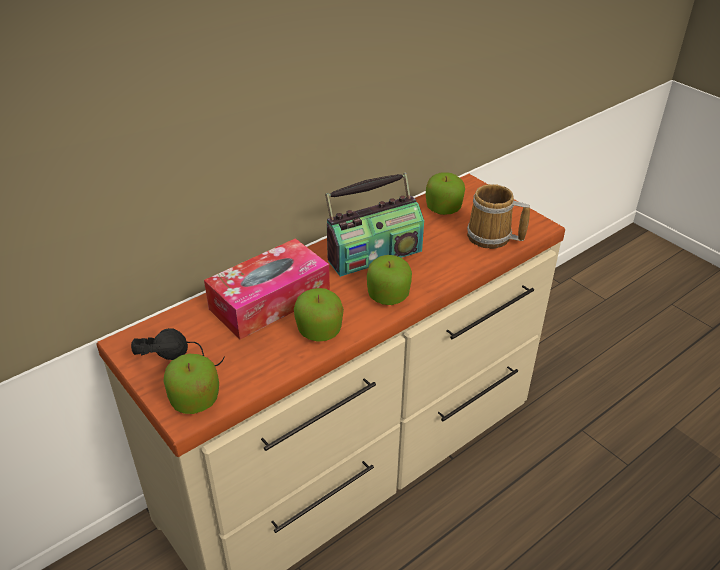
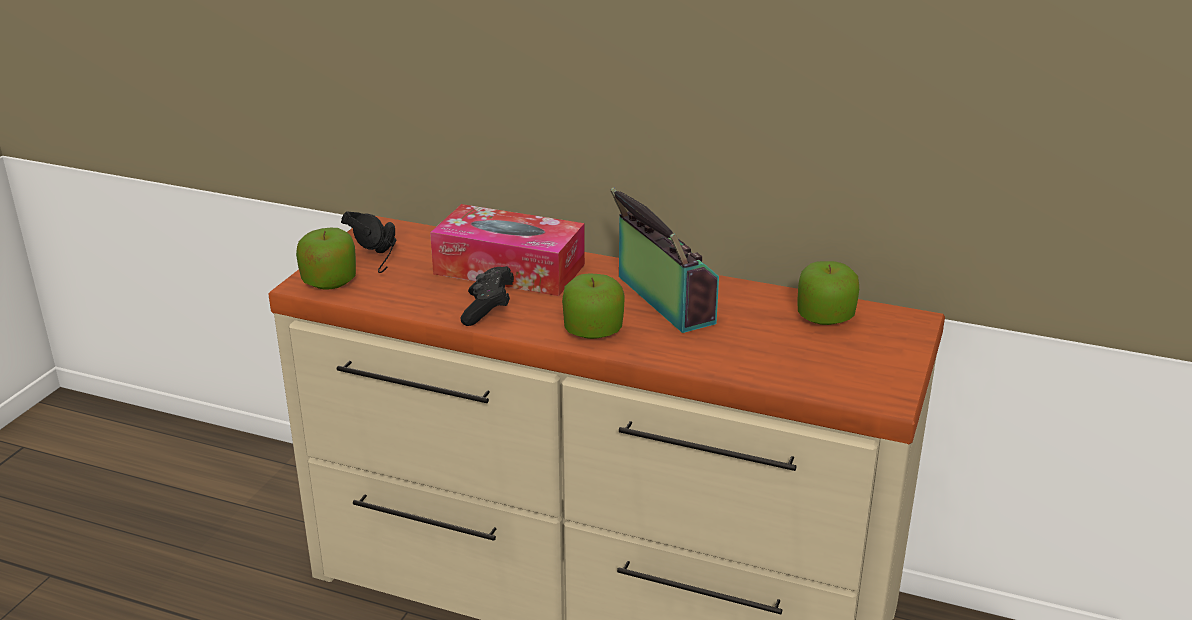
camera: 60 degrees right, 10 degrees down
apple [294,288,344,342] -> black game controller [460,266,514,326]
radio [325,173,424,277] -> radio turned 150 degrees counterclockwise [610,187,719,333]
mug [467,184,530,249] -> none

